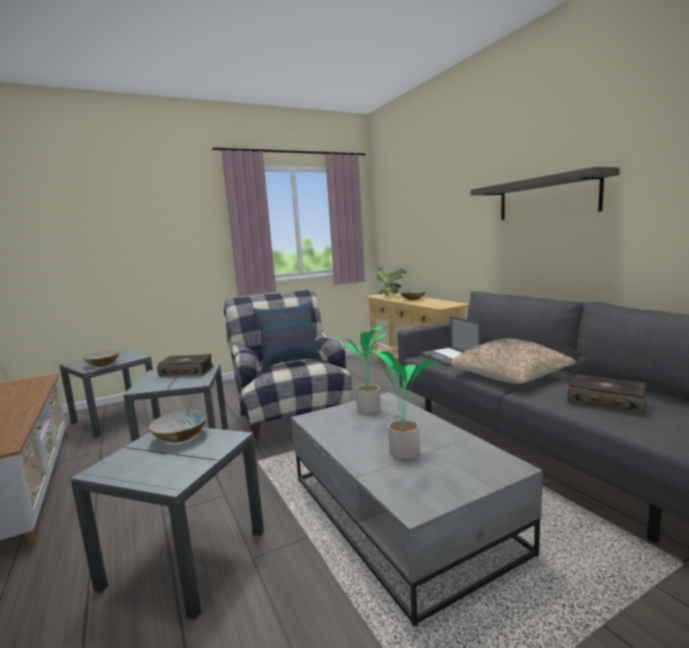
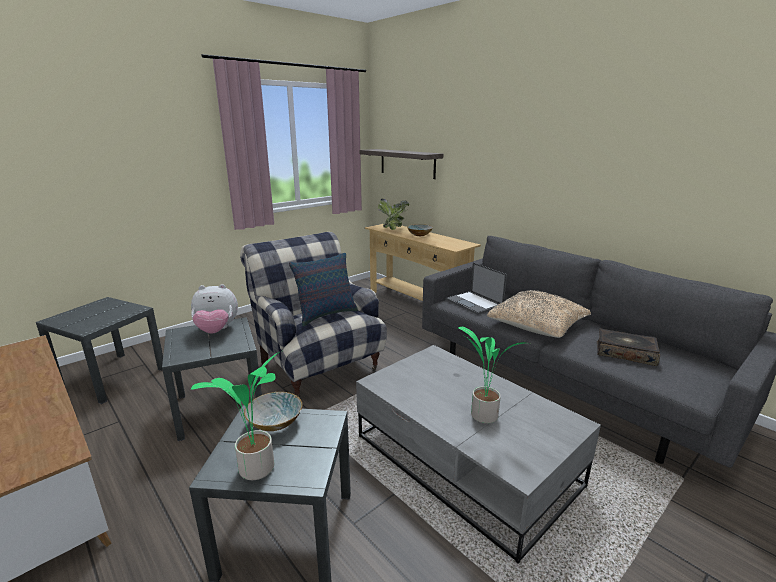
camera: 15 degrees left, 10 degrees up
bowl [83,351,120,367] -> none
book [157,354,214,376] -> plush toy [191,284,238,334]
potted plant [334,326,388,414] -> potted plant moved to [191,351,282,480]
shelf [470,167,620,220] -> shelf moved to [359,149,443,179]

